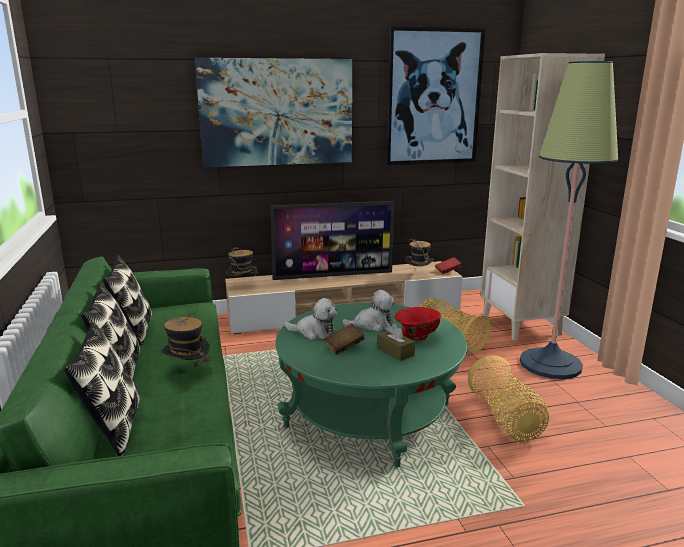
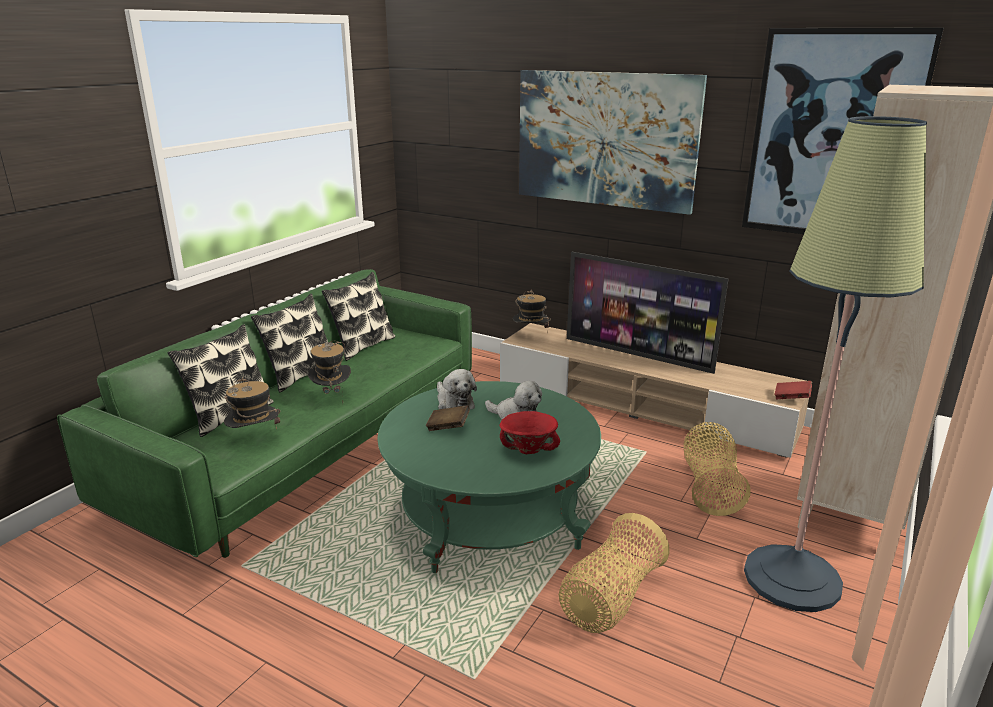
camera: 45 degrees right, 5 degrees up
brown tissue box [377,324,415,361] -> none
hat [405,239,433,266] -> hat moved to [224,376,280,430]

